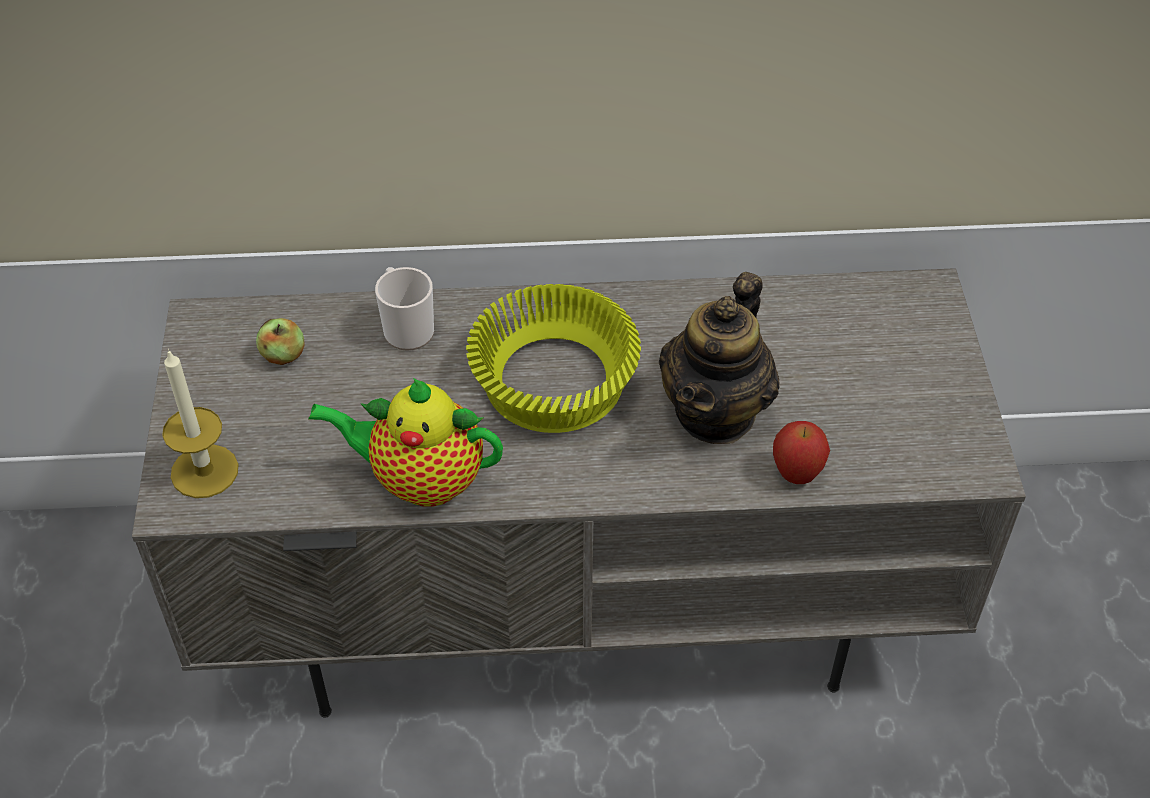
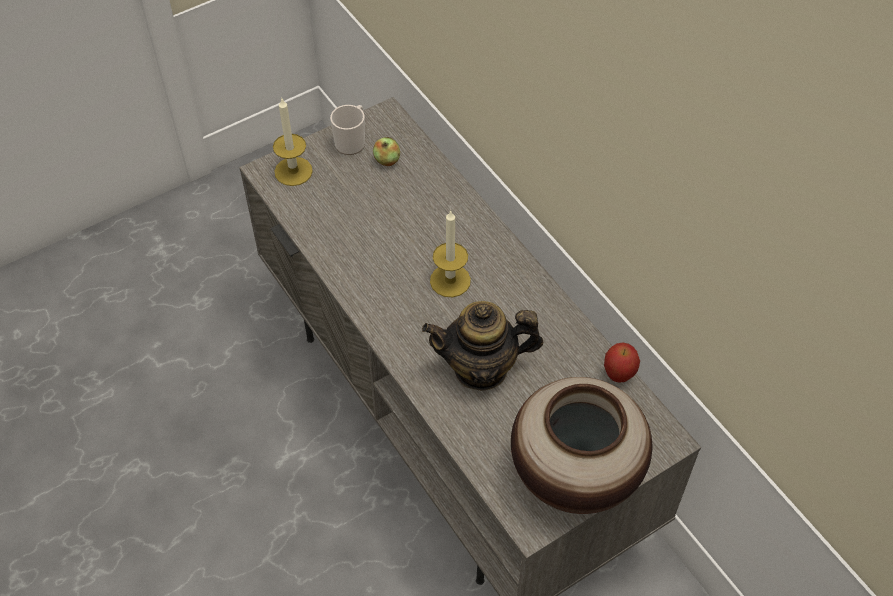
camera: 60 degrees right, 5 degrees up
teapot [308,378,503,507] -> none
mug [375,267,434,351] -> mug moved to [330,105,365,155]
yellow bowl [466,284,641,433] -> candle [430,210,471,297]
apple [773,421,830,484] -> apple moved to [604,343,640,383]
none -> vase [511,377,652,514]

